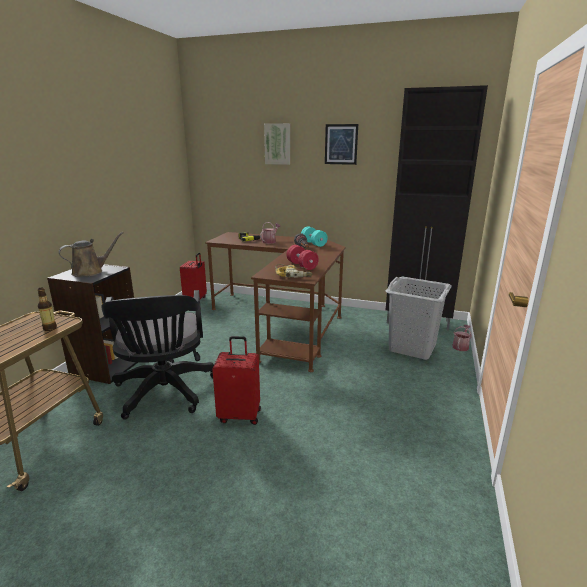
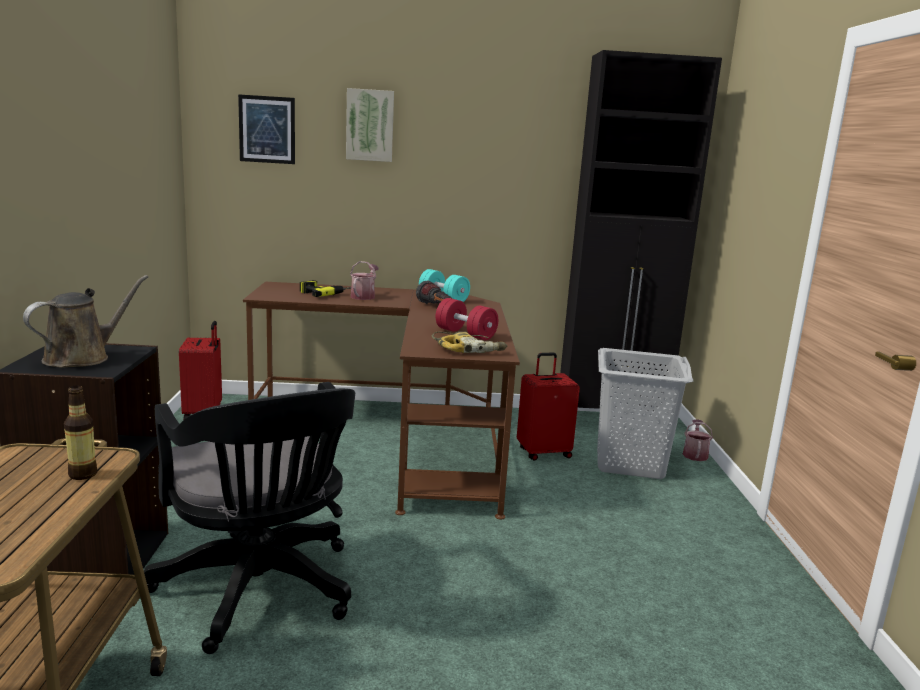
camera: 20 degrees left, 5 degrees down
red suitcase [212,336,261,425] -> red suitcase moved to [517,353,580,460]
picture [325,124,358,165] -> picture moved to [238,94,295,164]

